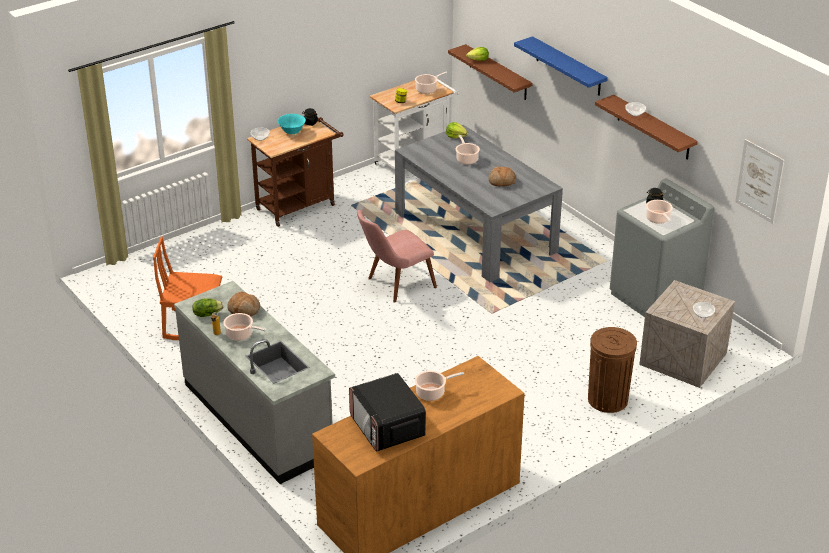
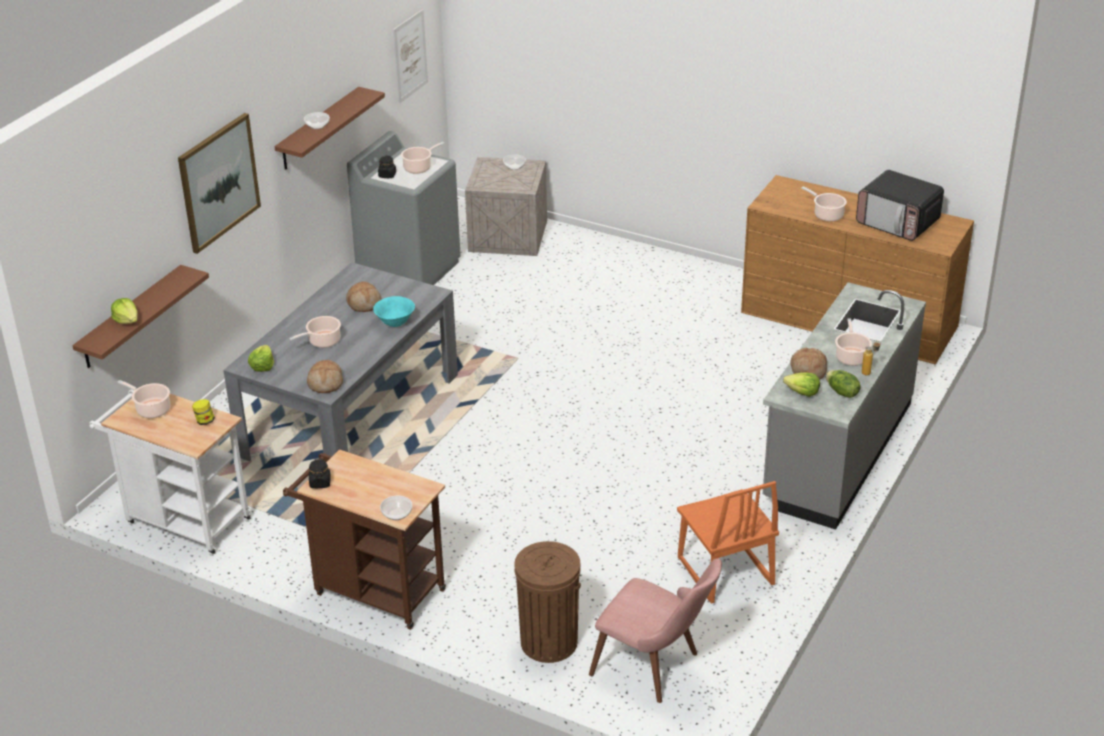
camera: 115 degrees left, 0 degrees up
turquoise bowl [278,114,306,134] -> turquoise bowl moved to [373,296,415,327]
microwave [349,373,426,451] -> microwave turned 90 degrees clockwise [856,170,944,241]
pink chair [357,210,437,303] -> pink chair moved to [589,558,722,703]
blue shelf [514,36,608,96] -> picture [178,113,261,254]
brown trash can [588,327,637,413] -> brown trash can moved to [514,541,581,663]
none -> bread [307,360,343,393]
none -> lettuce [783,372,820,397]

